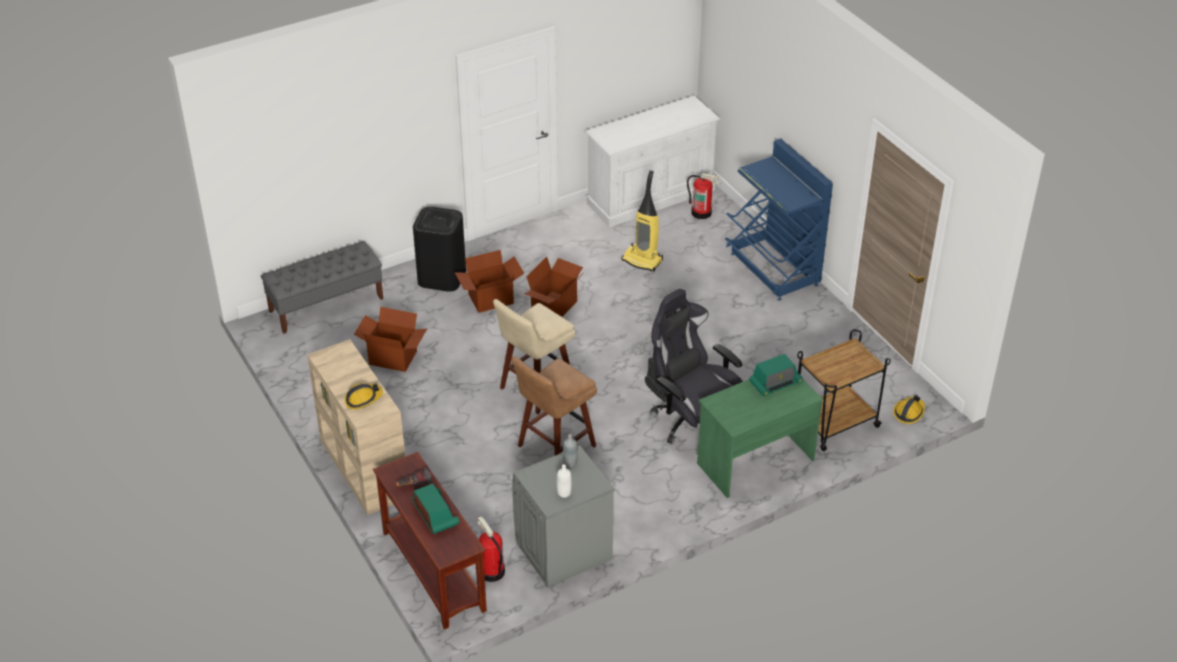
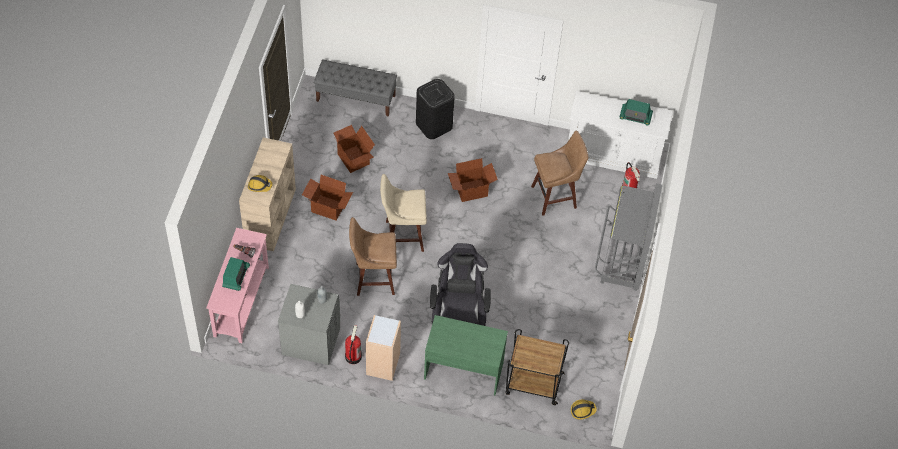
camera: 40 degrees right, 15 degrees up
brown console table [373,452,487,630] -> pink console table [206,228,269,343]
cardboard box [455,250,524,313] -> cardboard box moved to [302,175,353,220]
fire extinguisher [477,516,505,582] -> fire extinguisher moved to [345,325,362,364]
vacuum cleaner [621,170,663,271] -> brown stool [531,131,589,216]
blue shoe rack [725,139,833,301] -> grey shoe rack [595,183,662,291]
radio [749,354,803,397] -> radio moved to [619,99,653,126]
none -> bookcase [366,315,401,381]

